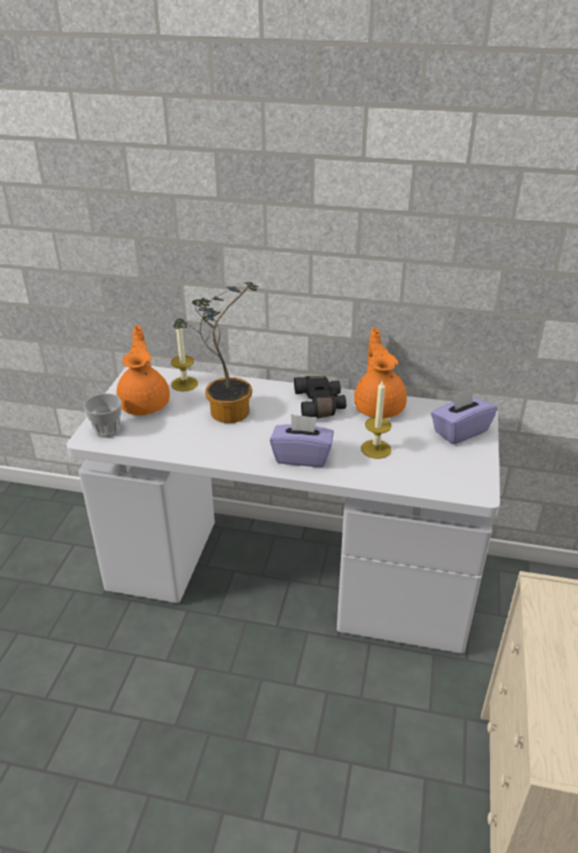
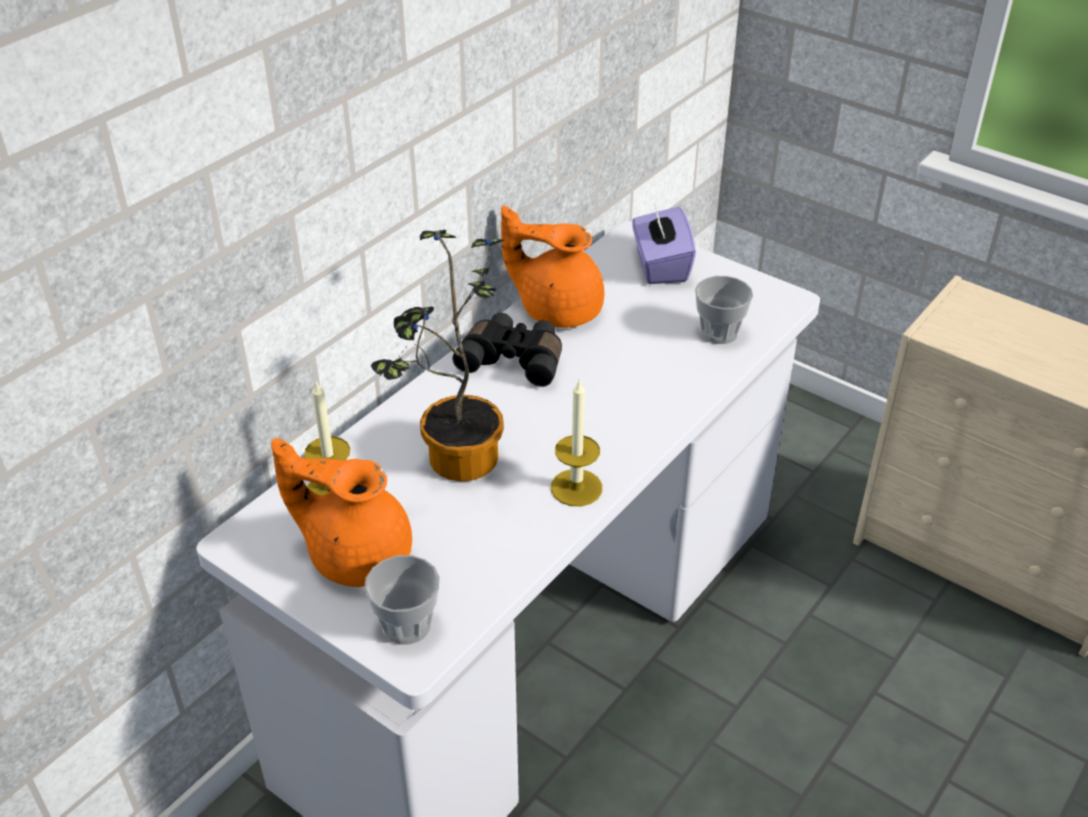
camera: 65 degrees left, 5 degrees up
purple tissue box [270,414,334,467] -> none
candle [361,381,392,459] -> candle moved to [551,381,602,506]
none -> cup [695,276,753,344]

